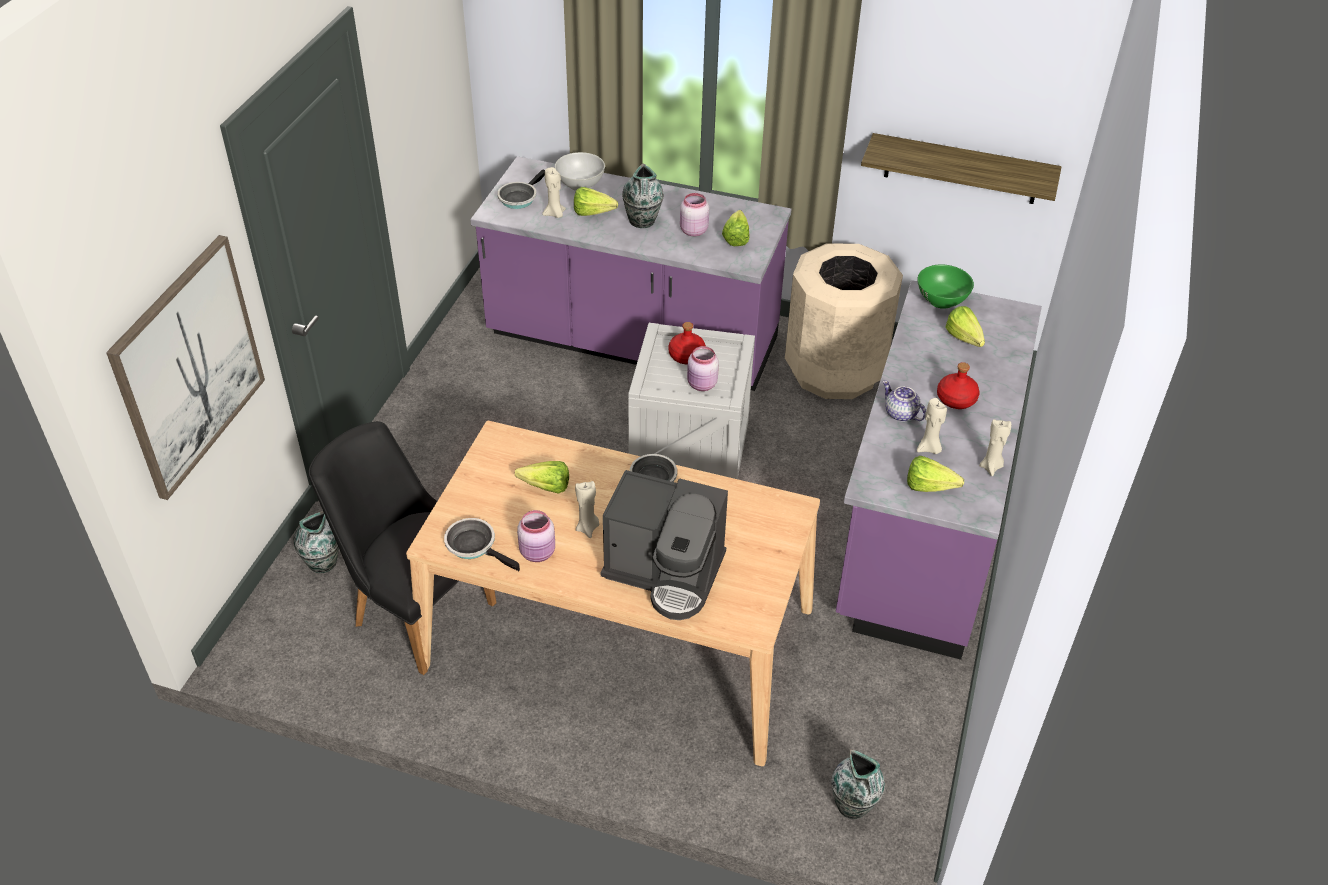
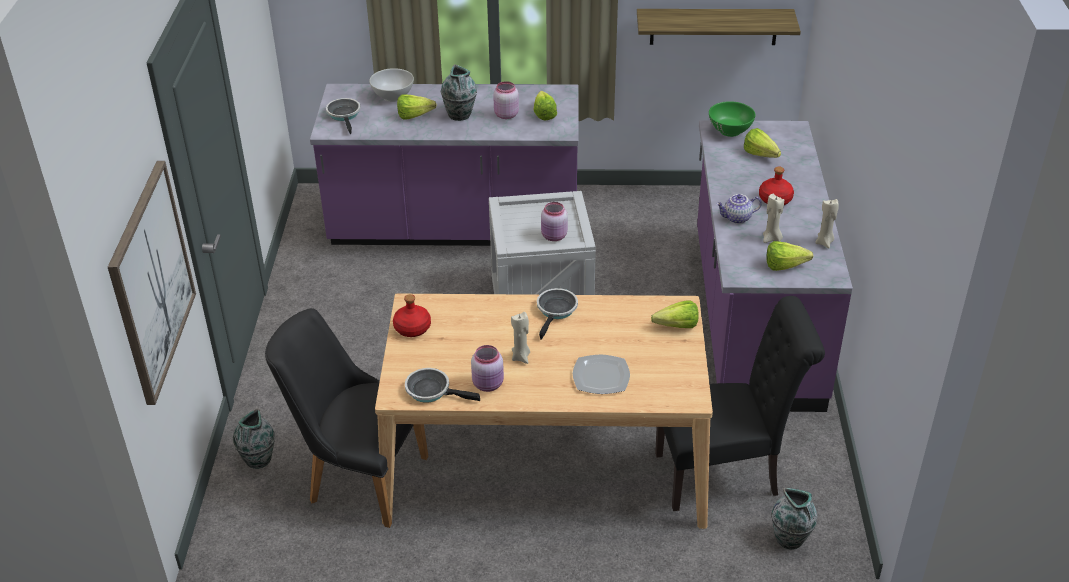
camera: 15 degrees left, 5 degrees down
frying pan [497,169,545,209] -> frying pan turned 150 degrees clockwise [326,98,361,134]
lettuce [515,461,569,494] -> lettuce moved to [651,300,699,328]
beige candle [542,167,566,218] -> none
coffee machine [601,470,728,620] -> plate [573,355,630,394]
red bottle [668,322,706,364] -> red bottle moved to [393,294,431,337]
beige trash can [785,243,903,399] -> none
teapot [883,381,926,422] -> teapot turned 45 degrees counterclockwise [716,194,762,224]
none -> black chair [655,296,825,511]

